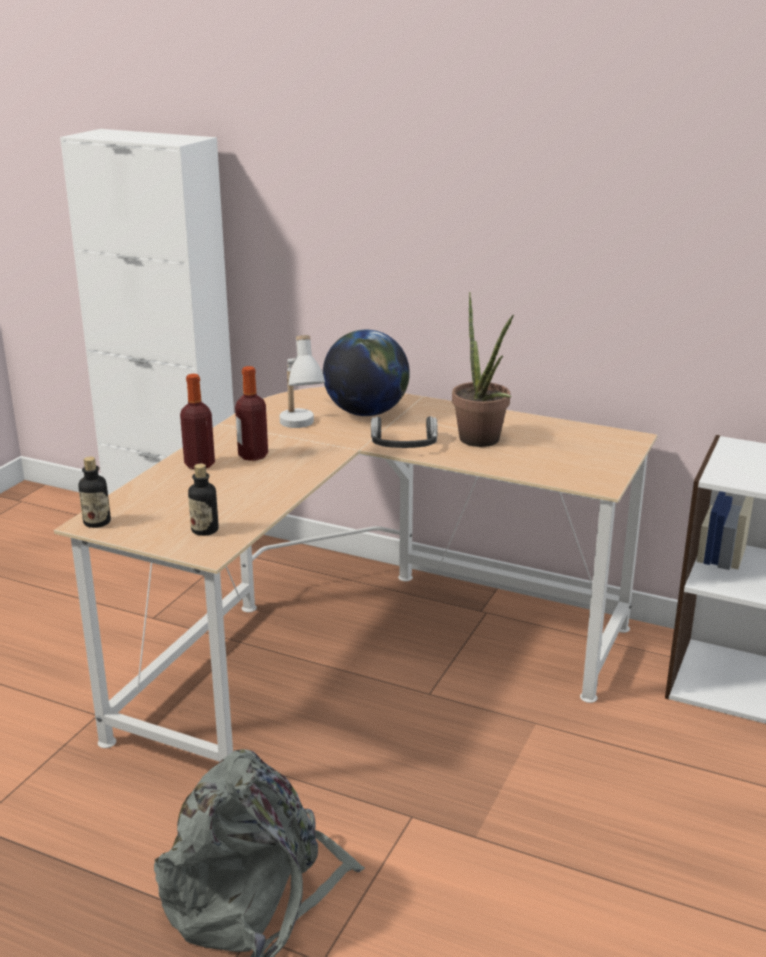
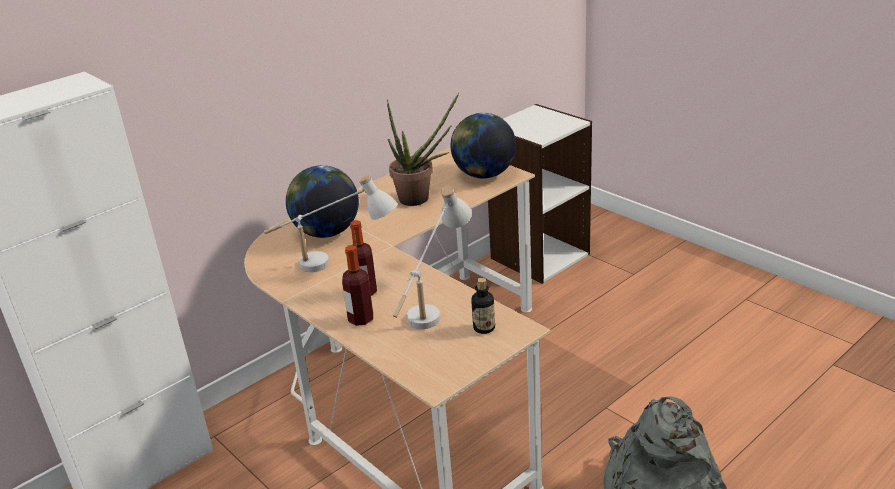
camera: 65 degrees left, 5 degrees up
bottle [78,457,111,528] -> none
headphones [371,416,438,448] -> none
none -> white table lamp [393,186,472,329]
none -> globe [450,113,516,179]

